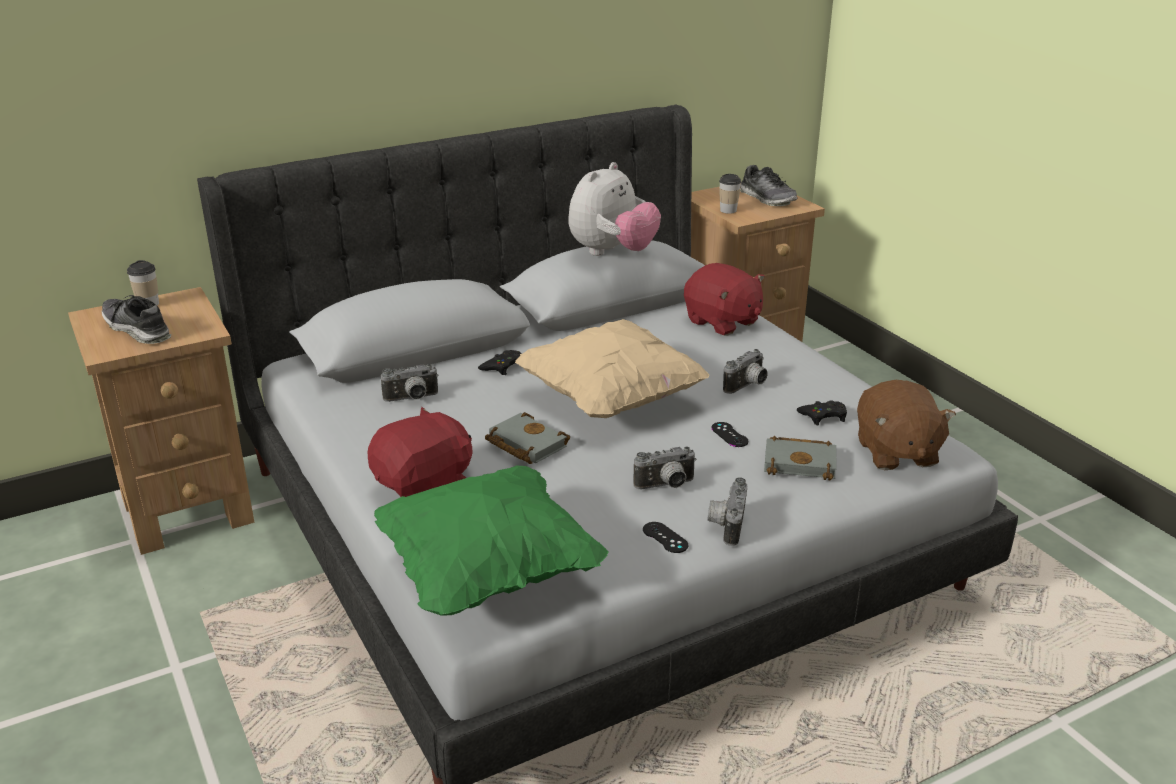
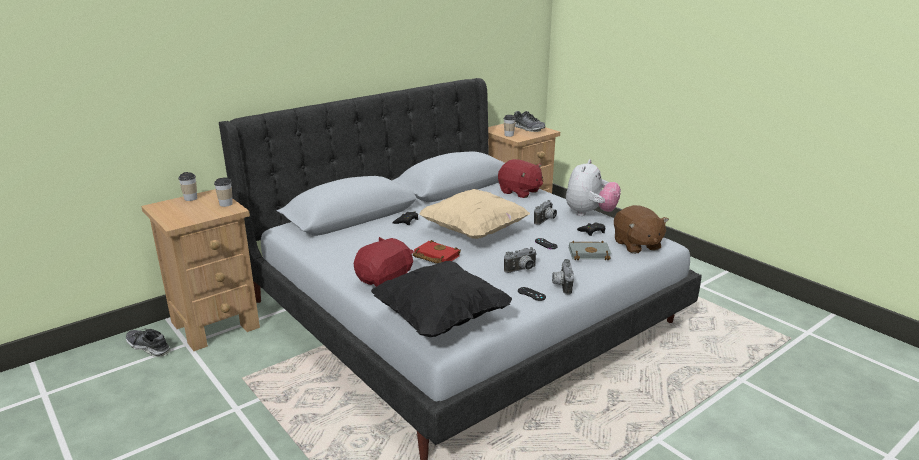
camera: 10 degrees left, 5 degrees down
shoe [101,295,171,344] -> shoe moved to [126,329,171,357]
green pillow [374,466,609,615] -> black pillow [371,261,512,337]
camera [381,364,439,402] -> none
grey book [485,412,570,464] -> red book [413,240,461,264]
plush toy [568,162,661,256] -> plush toy moved to [566,159,621,216]
none -> cup [214,178,233,207]

